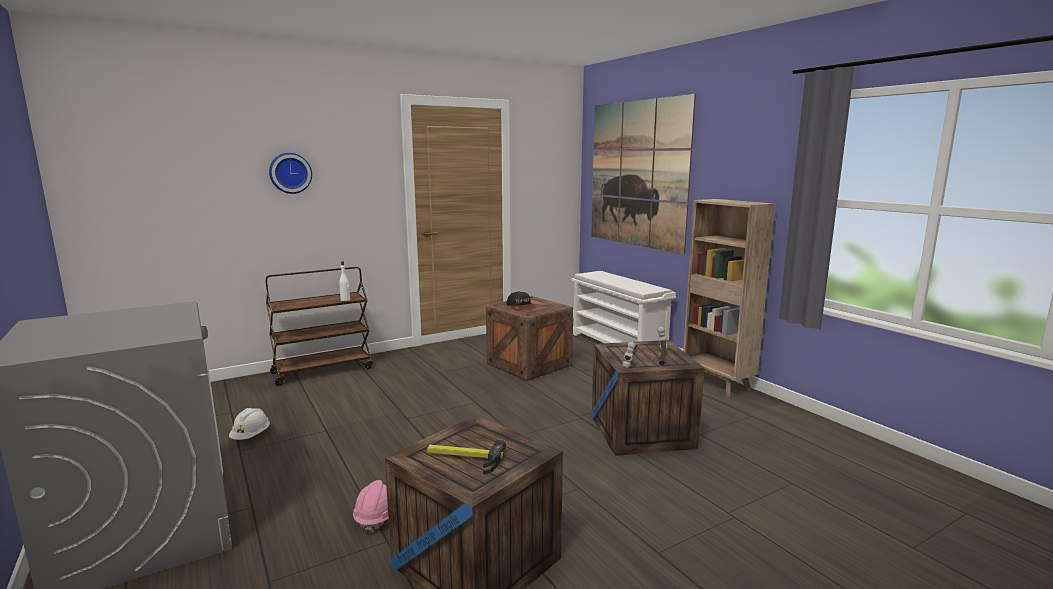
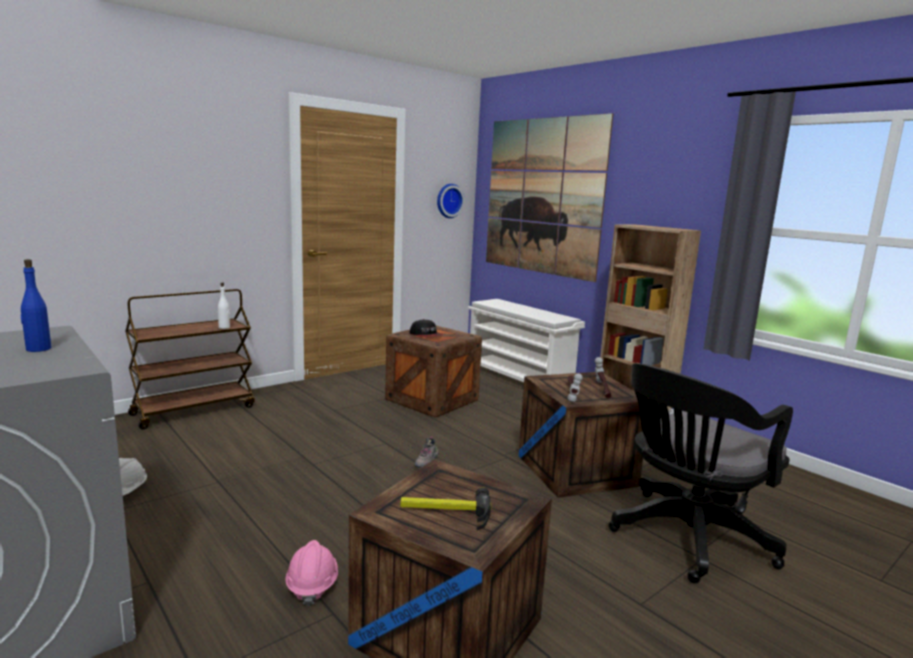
camera: 10 degrees left, 0 degrees up
wall clock [269,153,312,194] -> wall clock moved to [437,184,464,218]
none -> blue bottle [21,259,51,352]
none -> shoe [415,436,439,468]
none -> black office chair [608,363,793,584]

